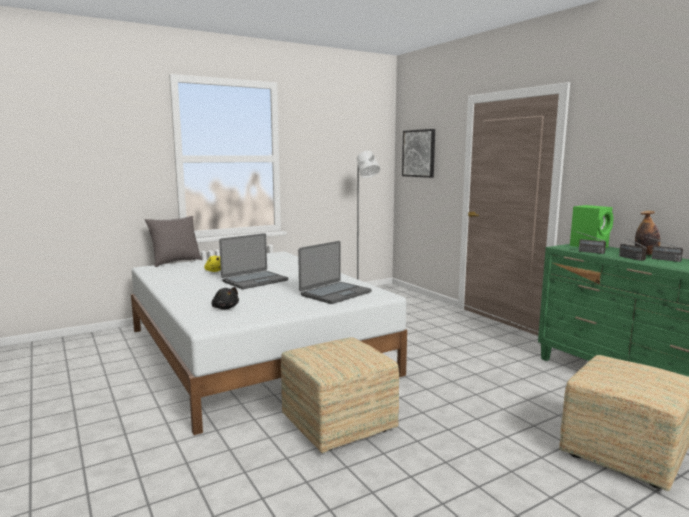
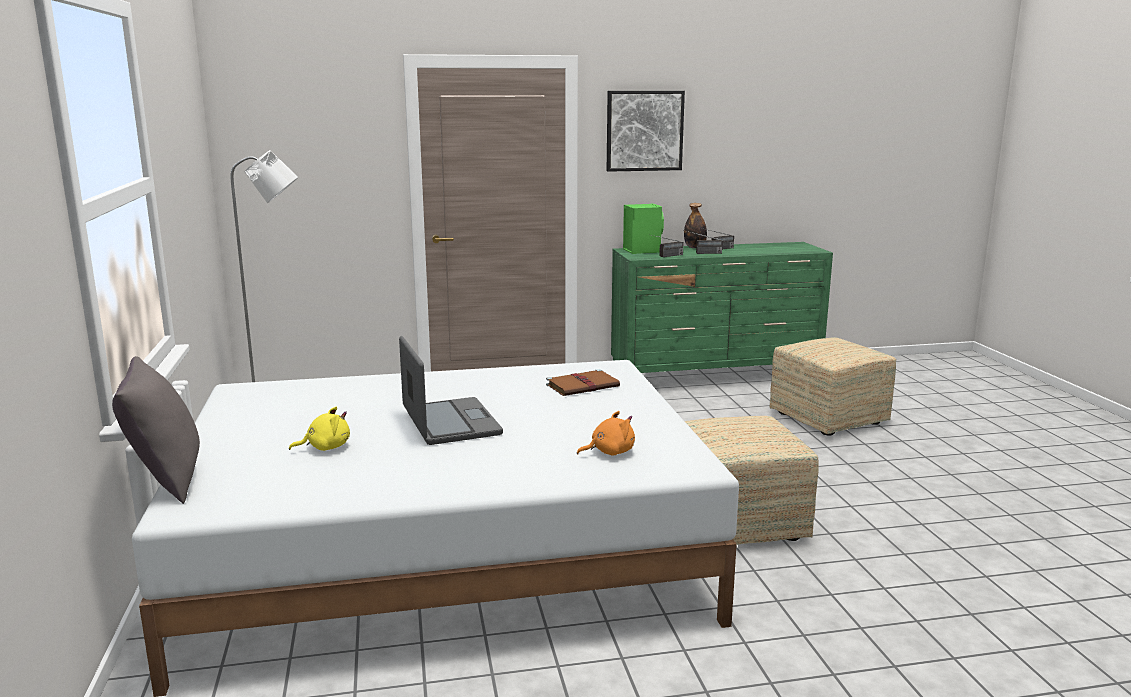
camera: 70 degrees left, 5 degrees up
black plush toy [212,287,239,309] -> orange plush toy [577,411,635,456]
laptop [298,241,371,304] -> brown book [546,369,620,396]
picture [402,129,435,178] -> picture moved to [607,91,685,172]

